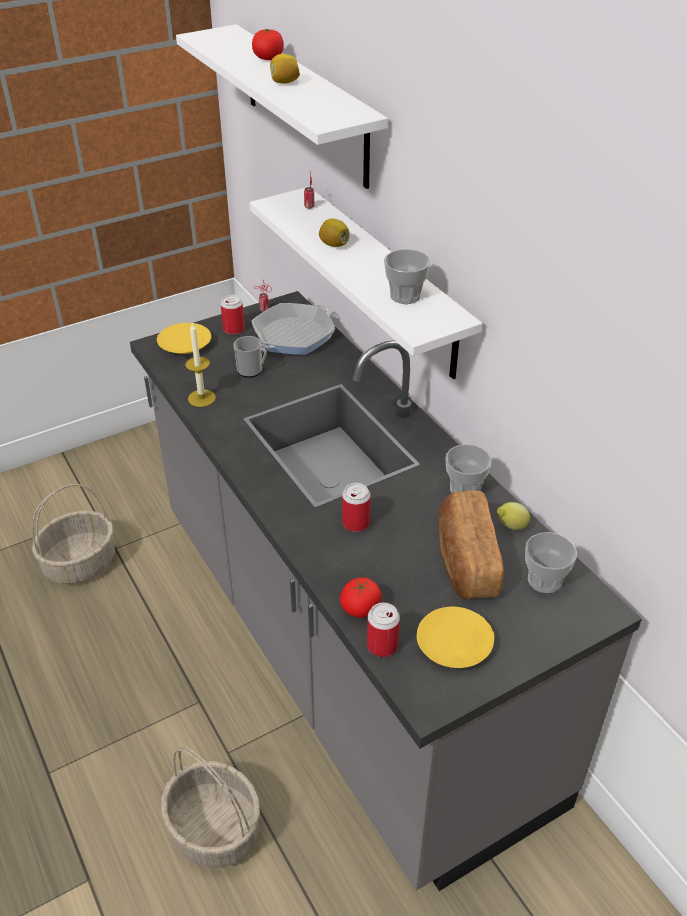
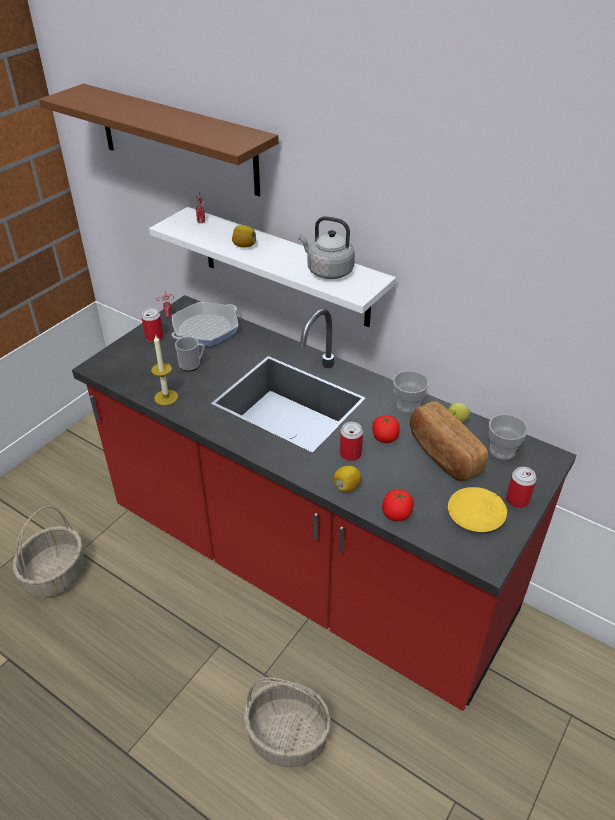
camera: 25 degrees left, 0 degrees up
grey counter [130,291,642,891] -> red counter [72,295,576,711]
yellow plate [157,323,211,354] -> none
white shelf [176,24,388,189] -> brown shelf [39,84,279,196]
tomato [252,29,284,60] -> tomato moved to [372,415,400,443]
frying pan [252,303,335,355] -> frying pan turned 150 degrees counterclockwise [171,302,239,347]
lemon [270,54,300,84] -> lemon moved to [334,466,362,492]
can [367,602,400,657] -> can moved to [506,467,537,508]
cup [384,249,431,304] -> grey kettle [298,216,355,279]

